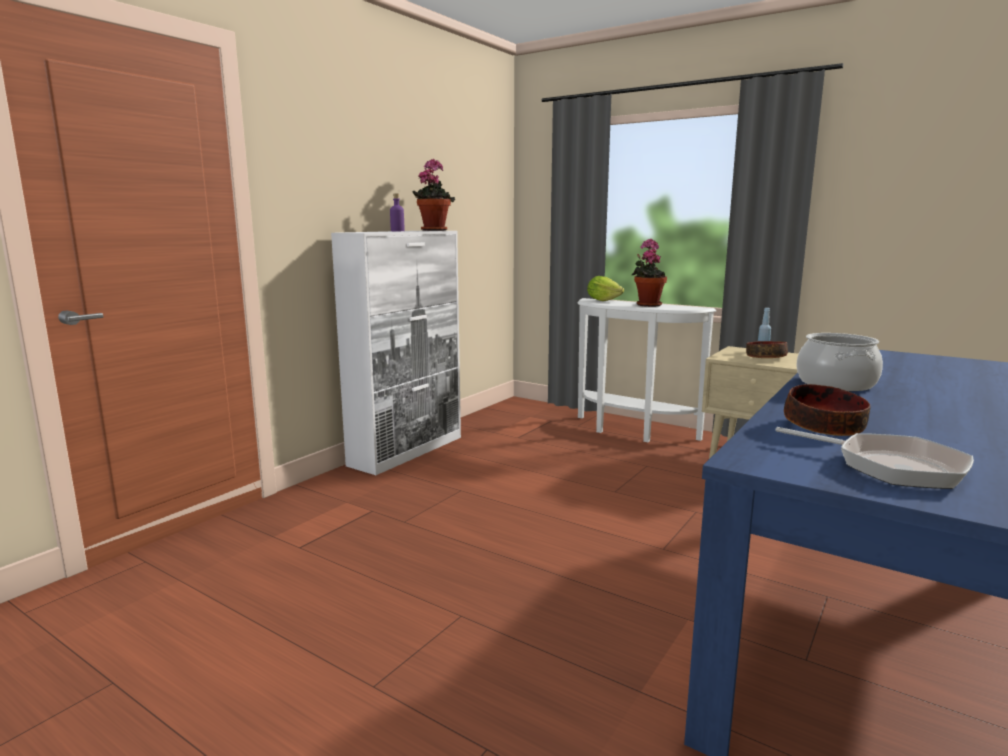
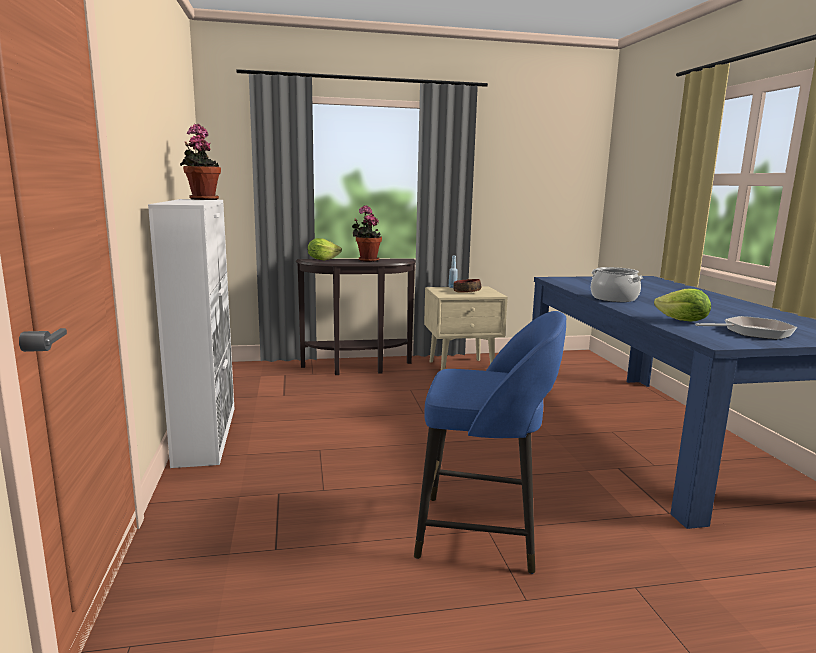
camera: 45 degrees left, 0 degrees up
purple bottle [390,193,405,231] -> none
white console table [577,298,716,442] -> brown console table [295,259,416,375]
bowl [784,384,871,436] -> lettuce [654,289,711,322]
none -> blue stool [414,311,566,574]

